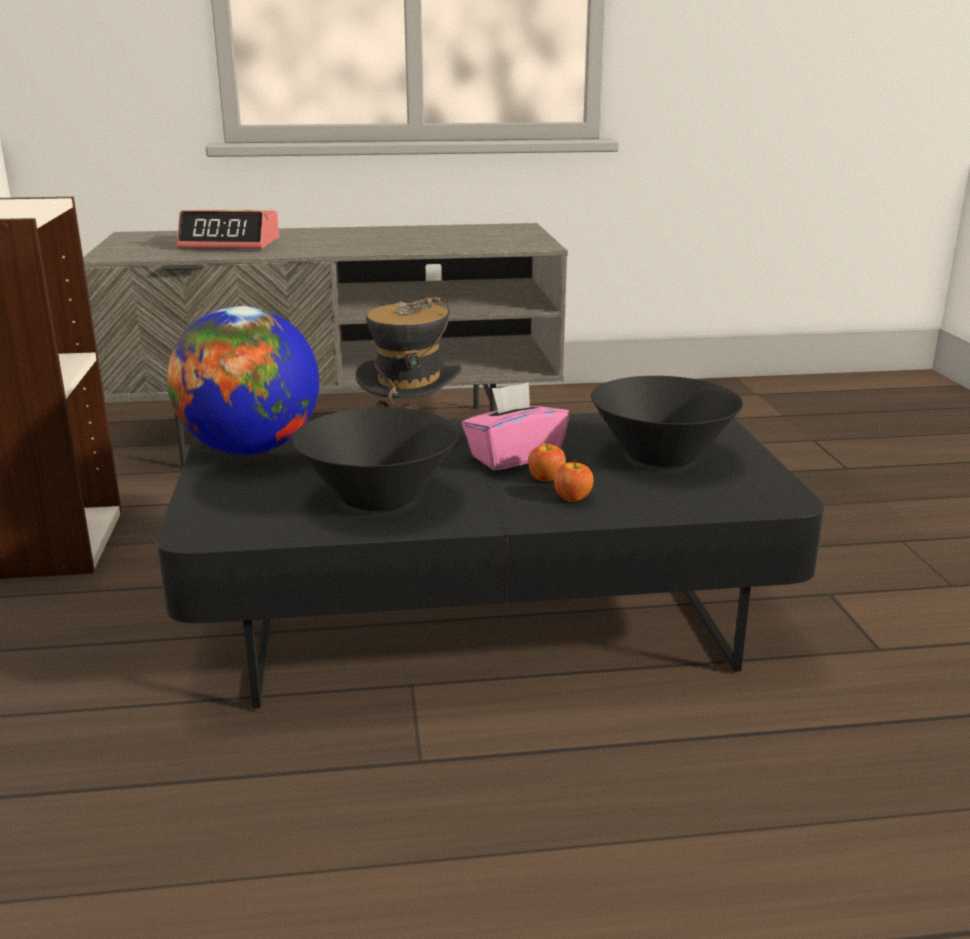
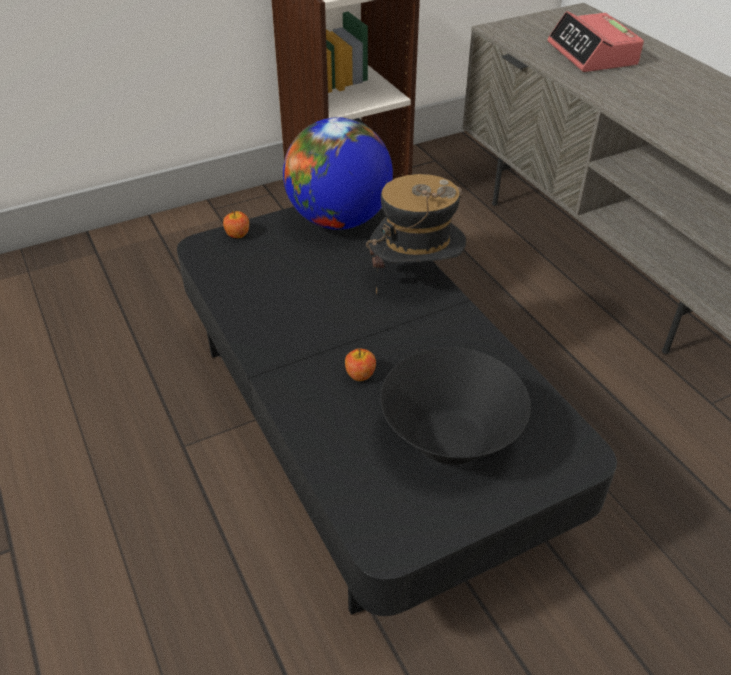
camera: 70 degrees right, 20 degrees up
black bowl [293,407,459,511] -> none
pink tissue box [462,382,569,470] -> none
apple [554,459,594,502] -> apple moved to [223,211,249,238]

